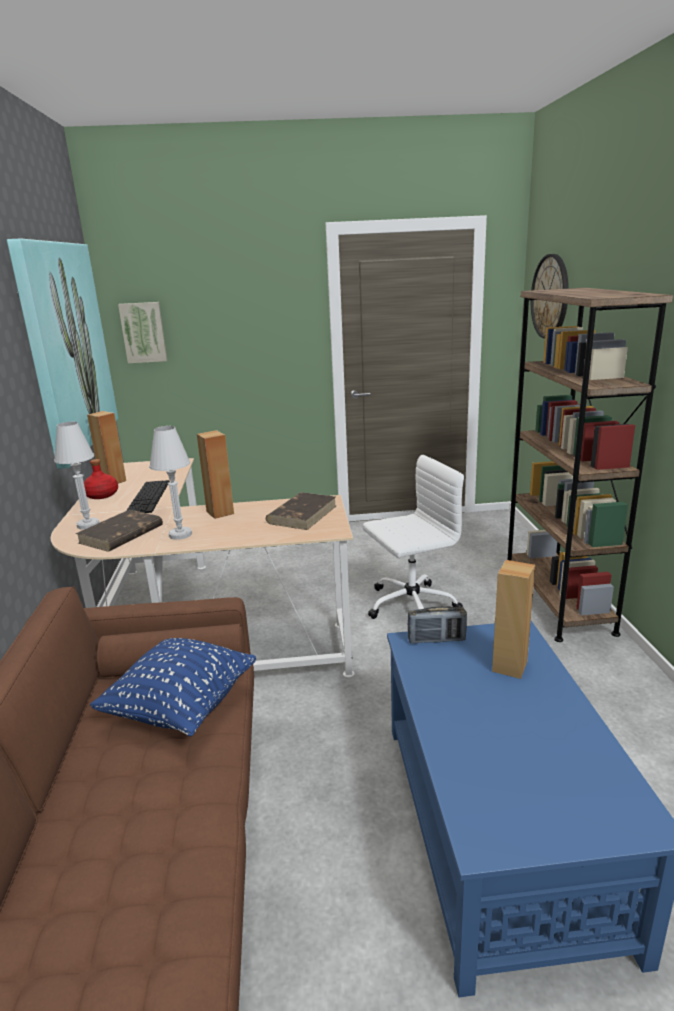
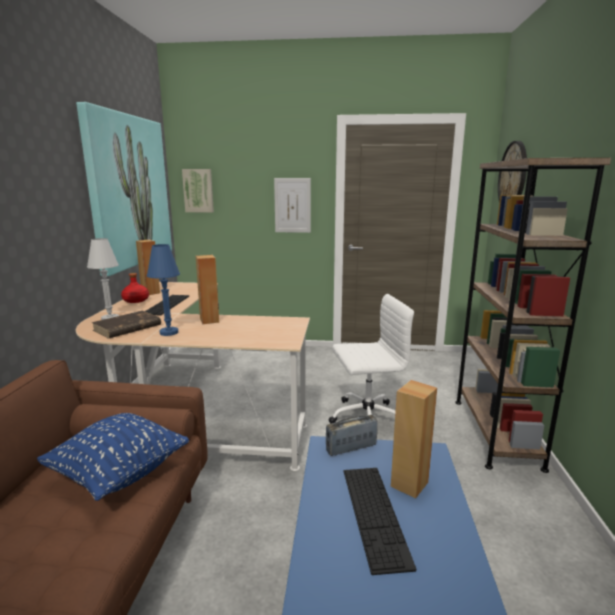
camera: 10 degrees right, 5 degrees down
white table lamp [149,426,192,540] -> blue table lamp [147,244,180,336]
brown book [266,492,336,530] -> none
radio [408,606,467,644] -> radio turned 150 degrees clockwise [326,415,378,456]
none -> picture [274,178,311,233]
none -> keyboard [344,468,416,575]

